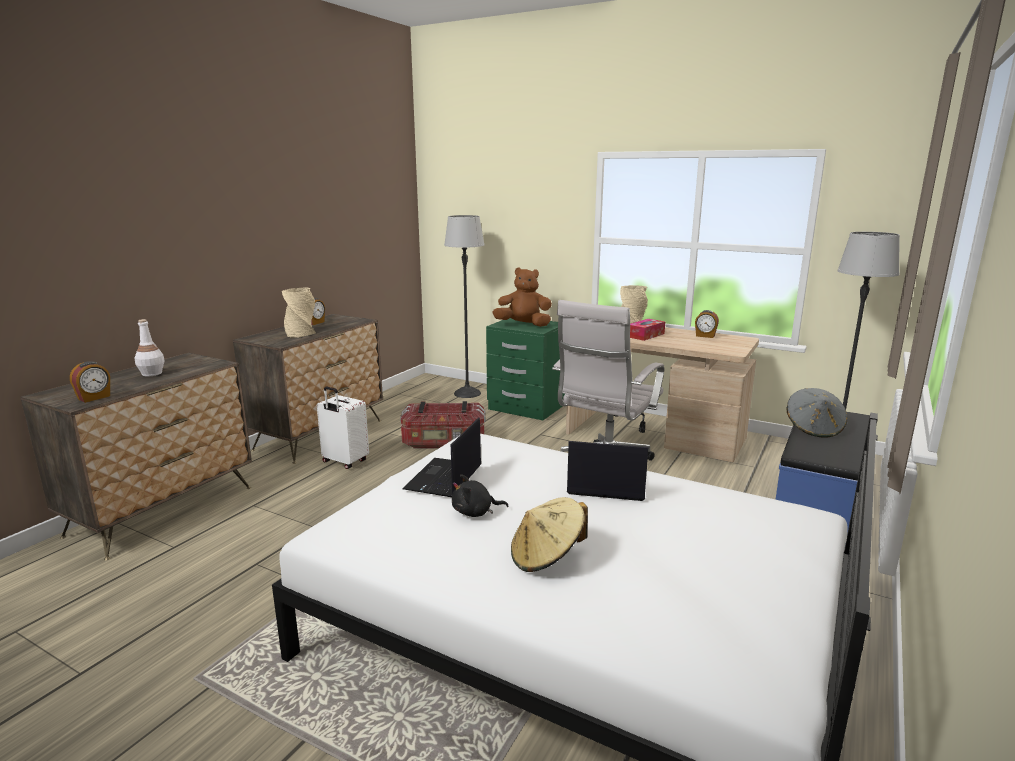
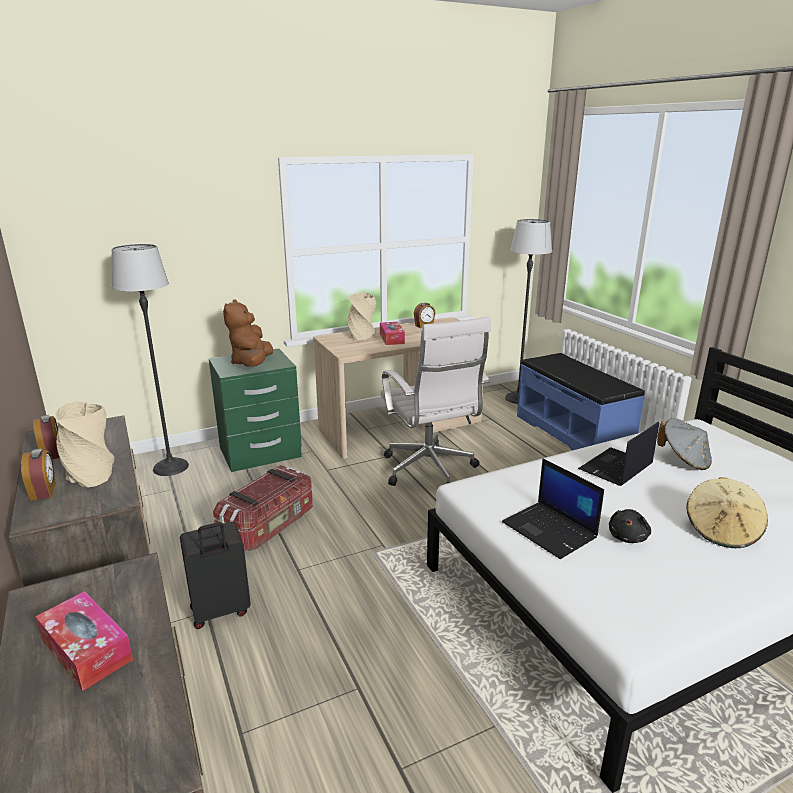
camera: 55 degrees left, 5 degrees up
alarm clock [70,361,110,403] -> alarm clock moved to [21,449,56,501]
white bottle [135,319,165,376] -> tissue box [35,591,133,691]
white suitcase [317,387,369,469] -> black suitcase [180,522,251,629]
brown plush toy [492,268,552,327] -> brown plush toy turned 45 degrees counterclockwise [223,299,273,367]
grey hat [786,388,847,438] -> grey hat moved to [657,418,712,470]

